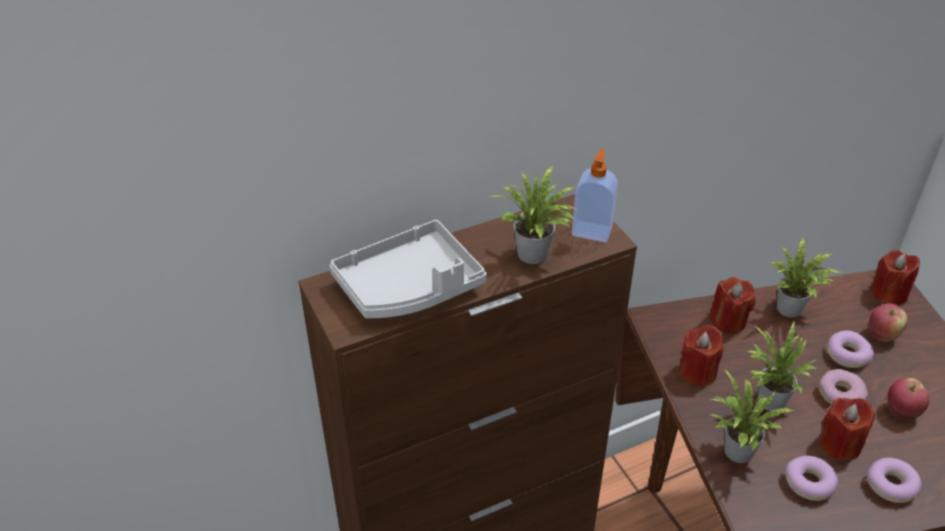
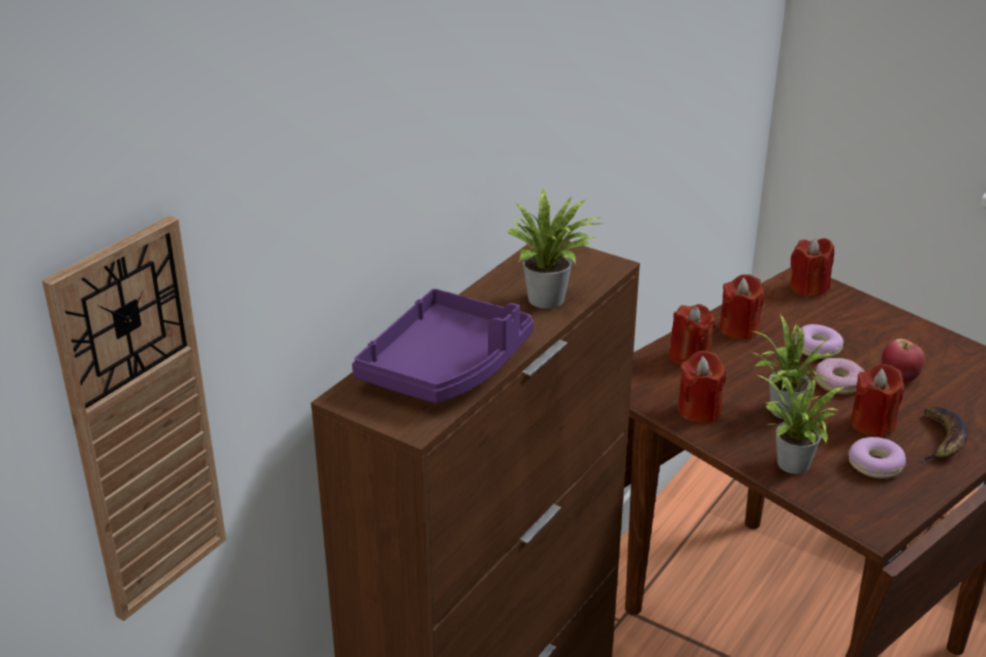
camera: 30 degrees left, 10 degrees down
grey tray [329,220,487,318] -> purple tray [352,289,534,403]
soap dispenser [572,149,618,242] -> none
potted plant [772,238,841,317] -> red candle [720,274,764,339]
donut [867,458,921,503] -> banana [919,407,968,462]
apple [869,303,908,342] -> none
none -> wall clock [42,215,226,621]

